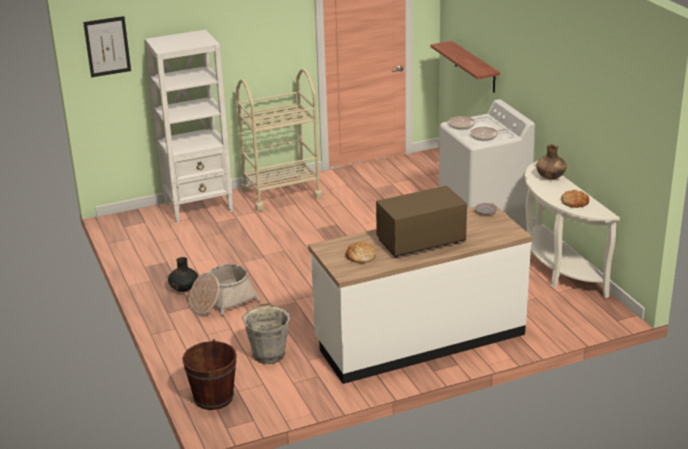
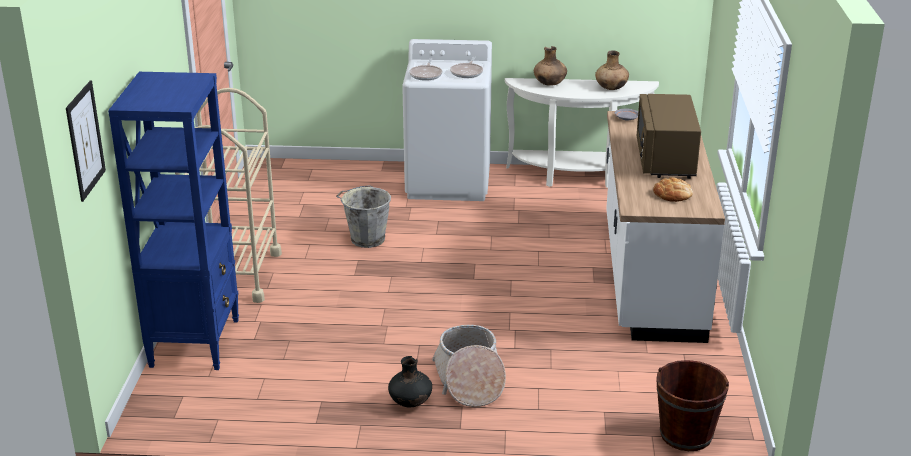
camera: 65 degrees left, 0 degrees up
white bookcase [145,30,233,223] -> blue bookcase [108,72,239,370]
grey bucket [242,303,291,364] -> grey bucket moved to [336,186,391,248]
shelf [431,41,500,93] -> none
bread [561,190,589,208] -> brown vase [595,50,629,90]

